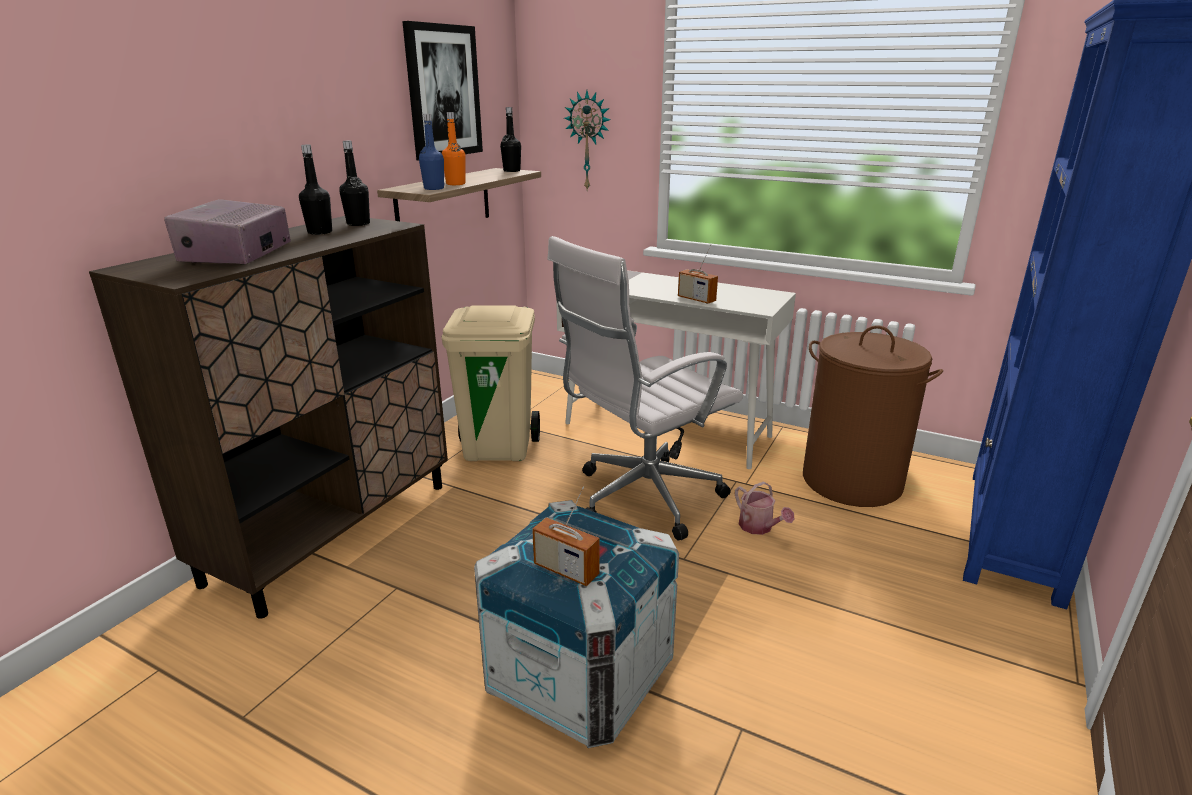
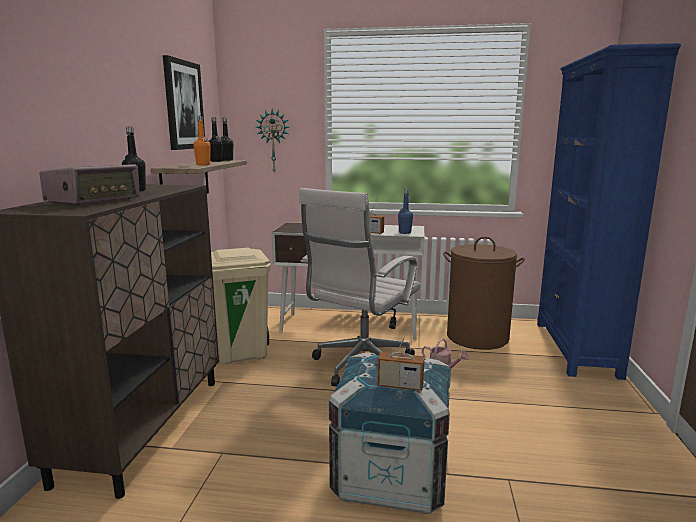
camera: 20 degrees left, 10 degrees down
radio [164,199,291,265] -> radio turned 135 degrees counterclockwise [39,164,140,205]
black bottle [339,141,370,226] -> black bottle moved to [209,117,223,162]
blue bottle [419,114,445,190] -> blue bottle moved to [398,190,413,234]

